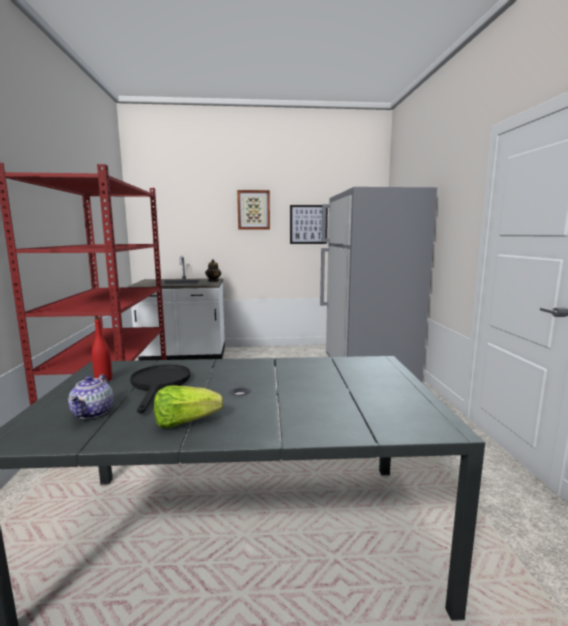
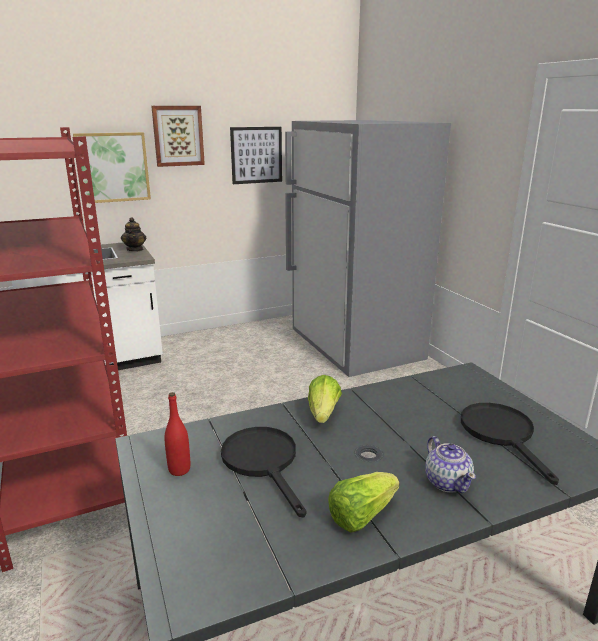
camera: 20 degrees left, 10 degrees up
teapot [68,374,113,419] -> teapot moved to [426,436,476,493]
none -> picture [73,132,151,204]
none -> lettuce [308,375,342,423]
none -> black frying pan [461,403,559,485]

